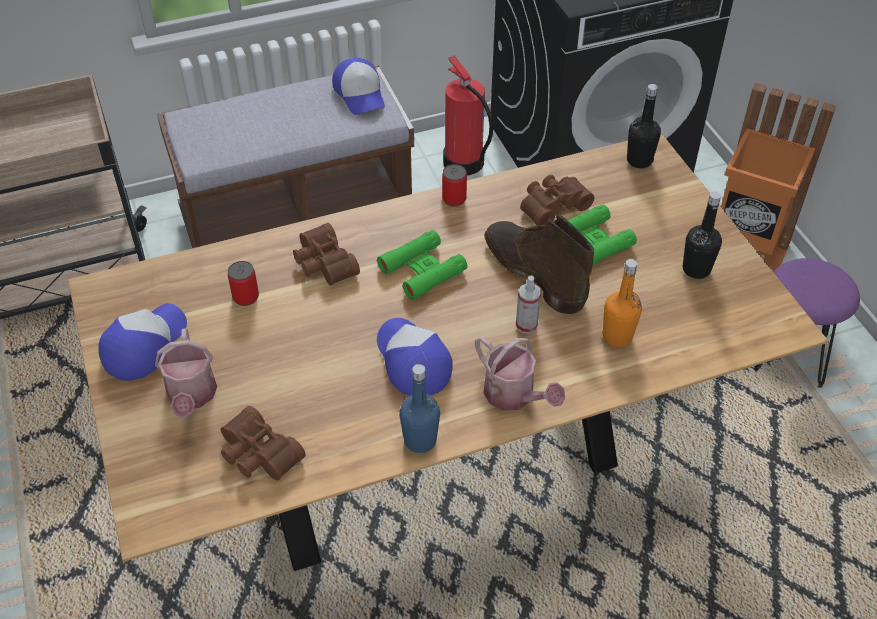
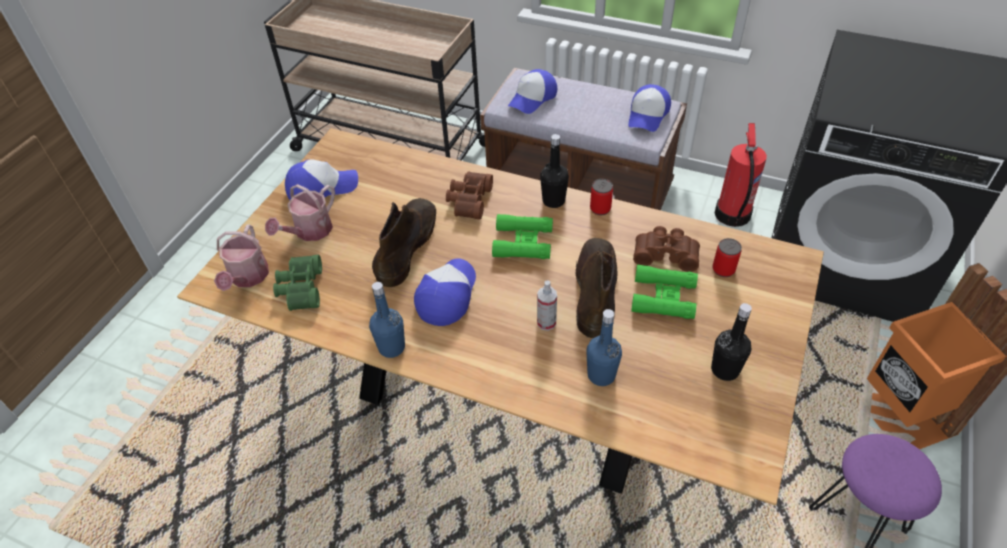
camera: 45 degrees right, 0 degrees up
brown binoculars [221,406,306,480] -> green binoculars [273,255,322,311]
can [228,261,259,306] -> can moved to [713,238,742,277]
watering can [475,337,565,411] -> watering can moved to [214,225,269,291]
orange bottle [602,259,642,347] -> blue bottle [586,309,622,386]
black bottle [627,84,661,168] -> black bottle moved to [540,134,569,208]
none -> brown boot [372,198,436,287]
none -> cap [508,69,557,114]

